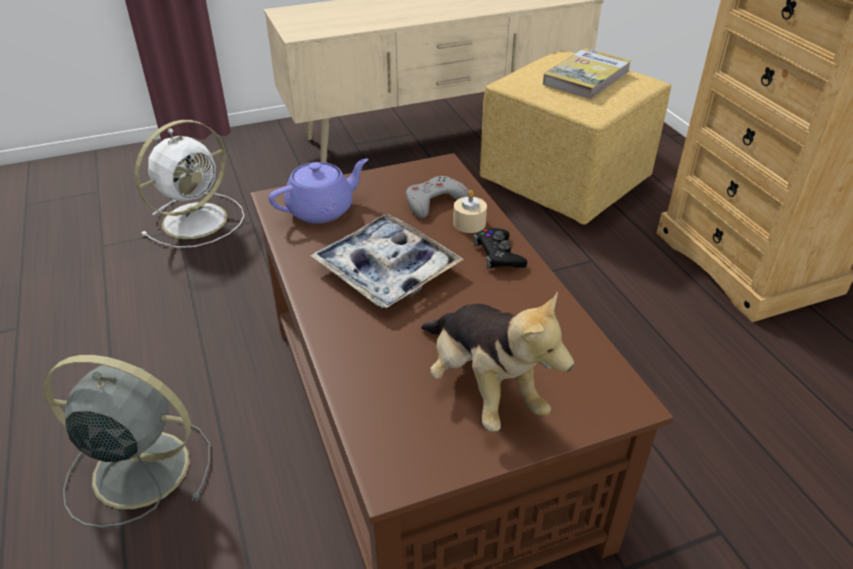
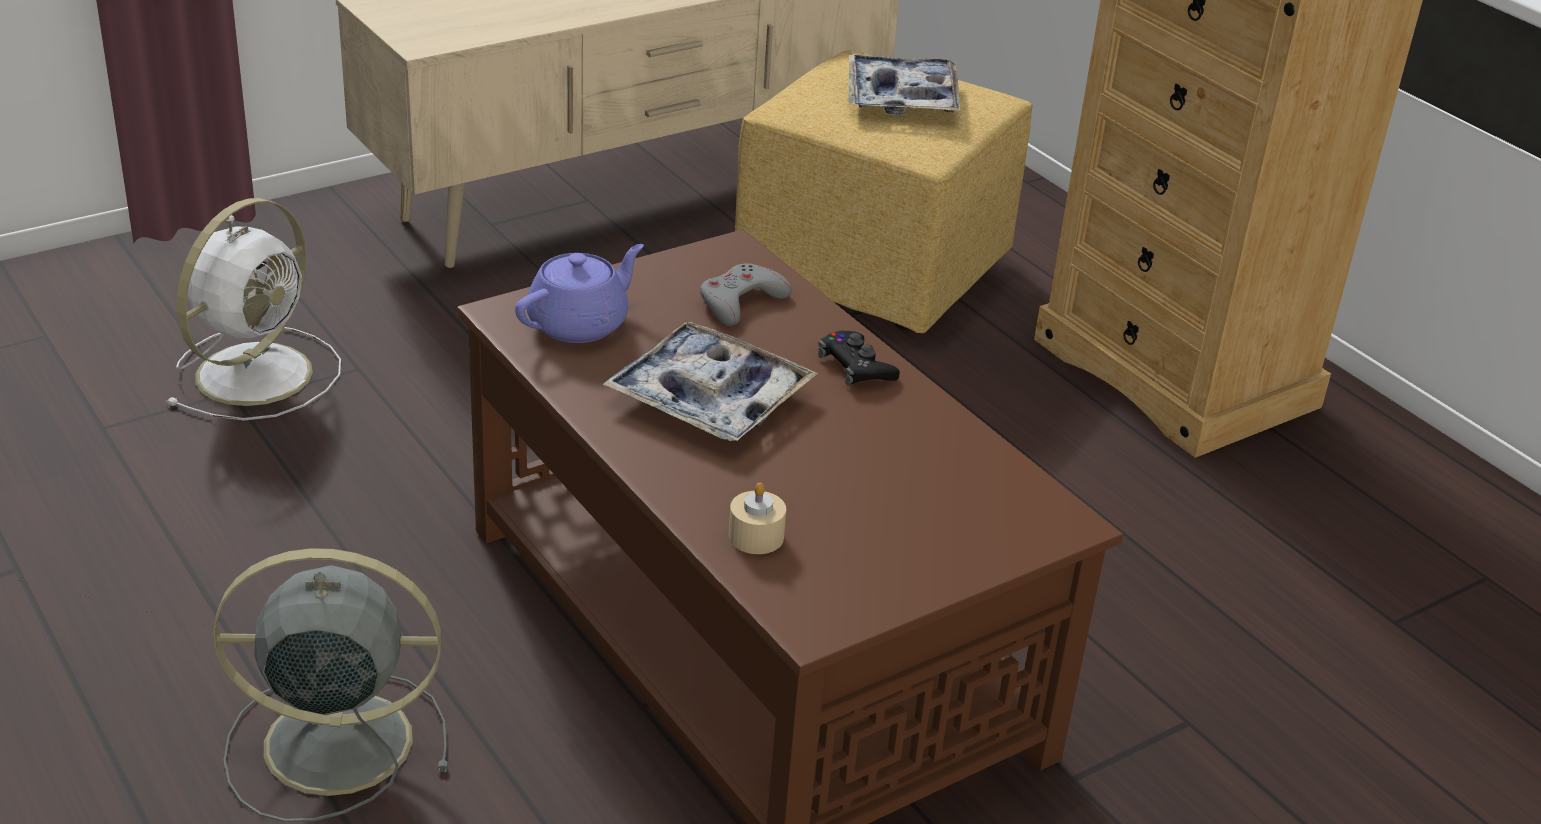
camera: 15 degrees left, 5 degrees down
plush toy [421,291,574,431] -> none
beige candle [453,190,487,233] -> beige candle moved to [729,483,786,554]
book [543,48,631,99] -> tray [849,54,961,115]

